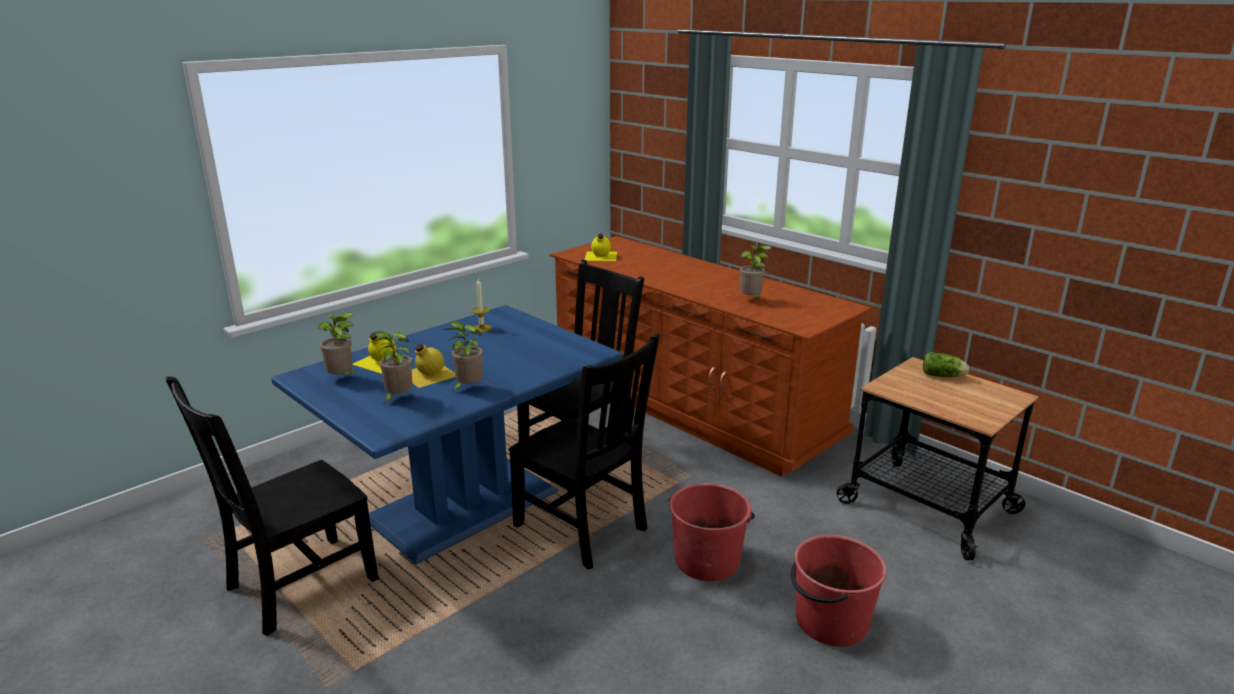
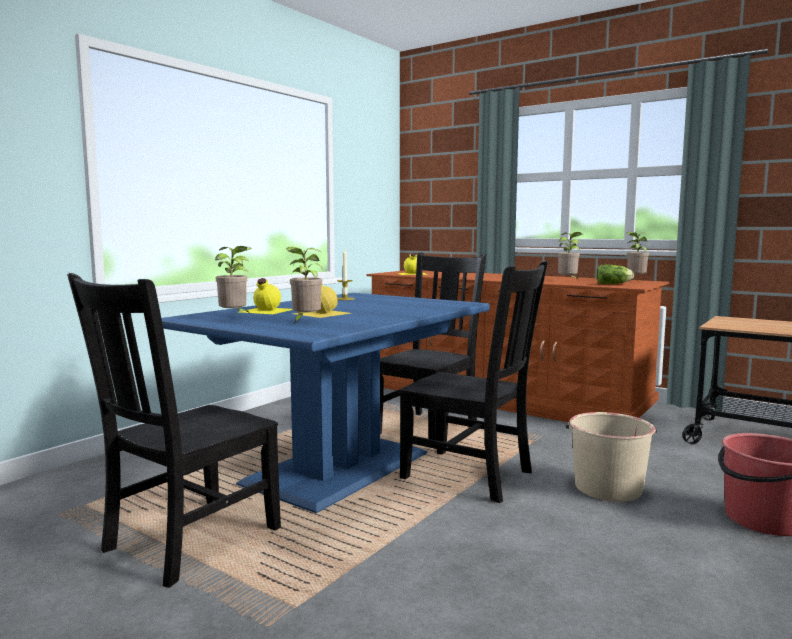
camera: 10 degrees left, 15 degrees down
potted plant [443,321,483,391] -> potted plant moved to [627,232,650,277]
red bucket [668,483,755,581] -> beige bucket [566,412,657,502]
lettuce [923,352,969,377] -> lettuce moved to [596,265,634,284]

